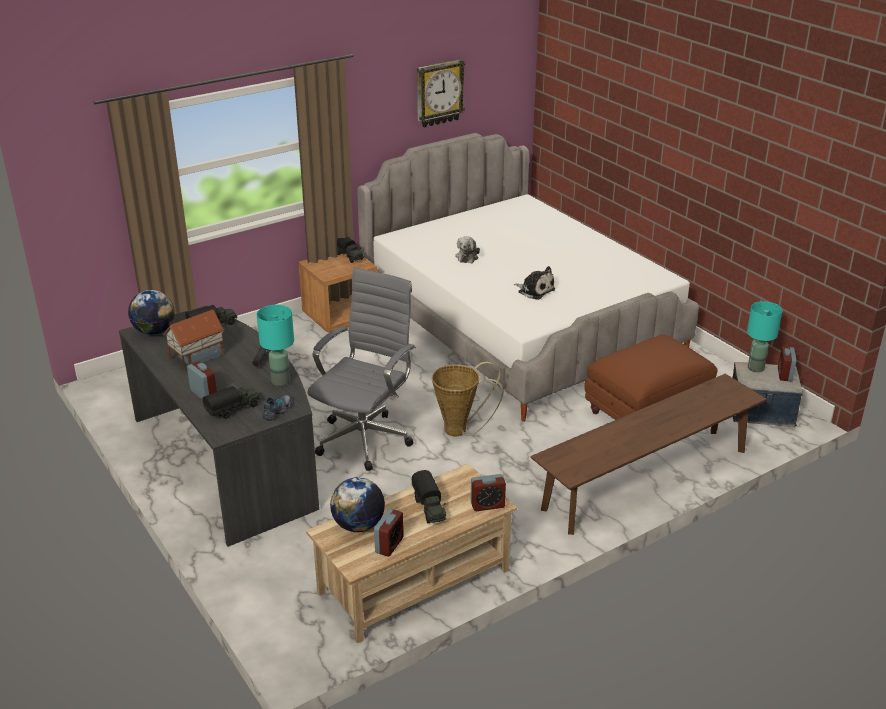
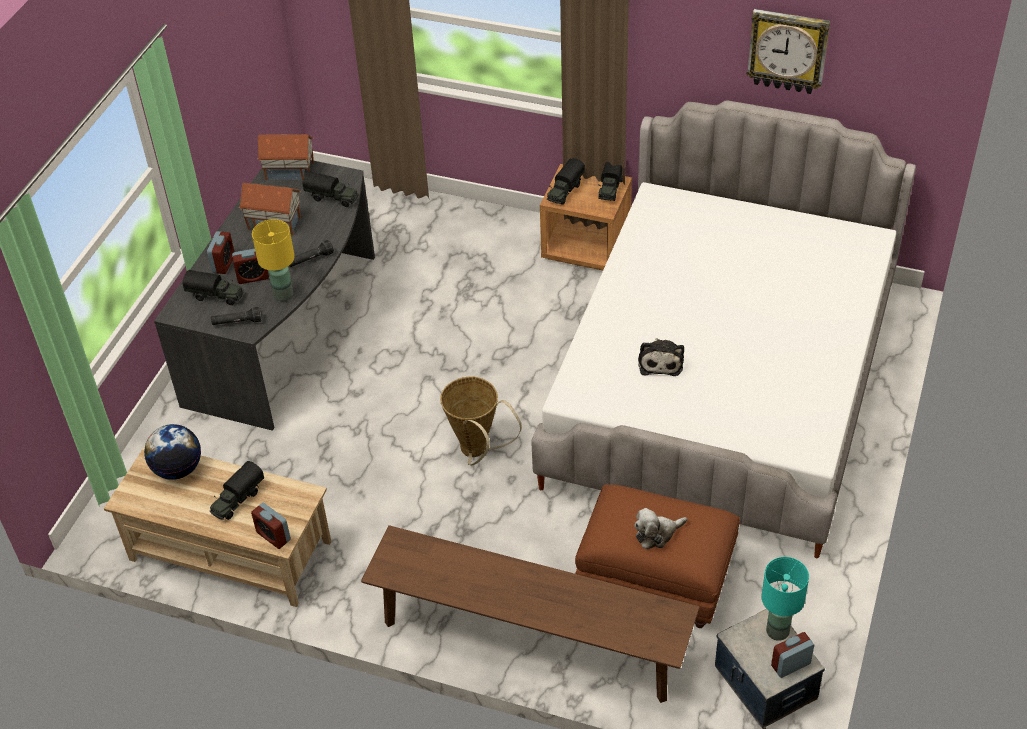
camera: 55 degrees right, 15 degrees up
globe [128,290,175,335] -> toy house [257,134,314,180]
turquoise table lamp [257,305,294,386] -> yellow table lamp [252,219,295,301]
shoe [263,395,292,421] -> black flashlight [211,307,262,325]
grey office chair [307,268,416,471] -> none
alarm clock [374,509,404,557] -> alarm clock moved to [232,249,269,284]
plush toy [455,236,480,263] -> plush toy moved to [635,508,687,549]
none -> toy truck [547,158,585,205]

